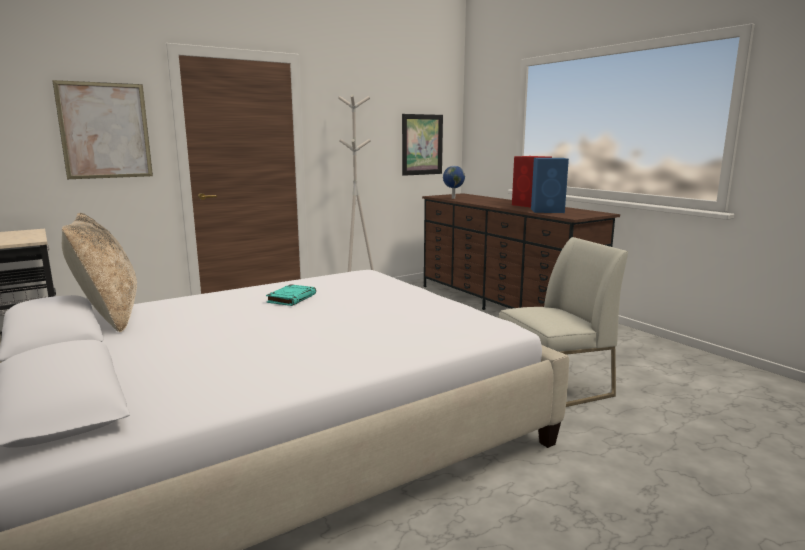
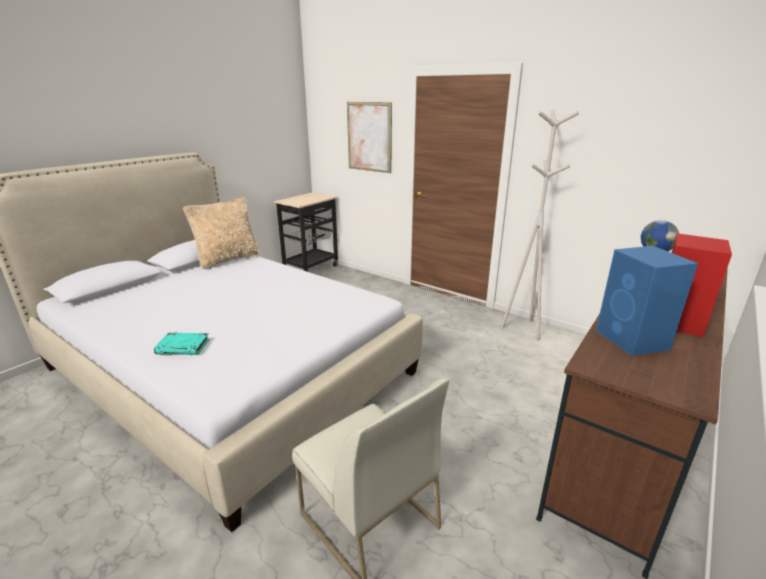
camera: 70 degrees right, 10 degrees up
turquoise book [266,284,316,306] -> turquoise book moved to [154,332,210,355]
picture [402,114,443,176] -> none

